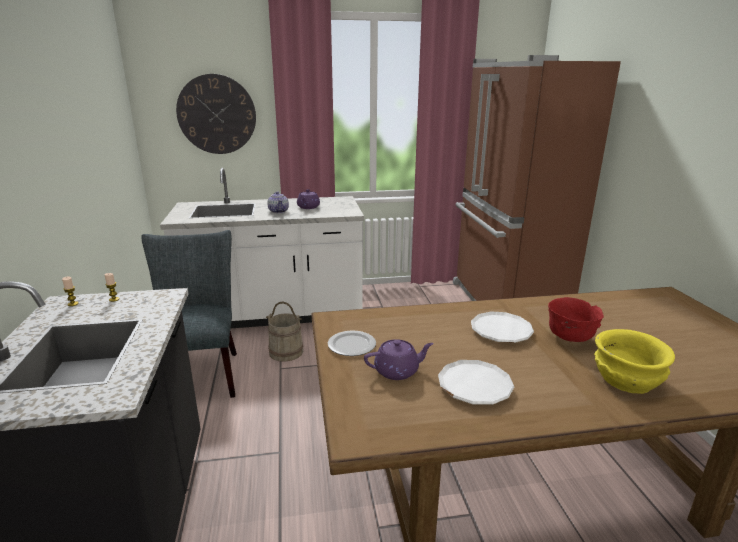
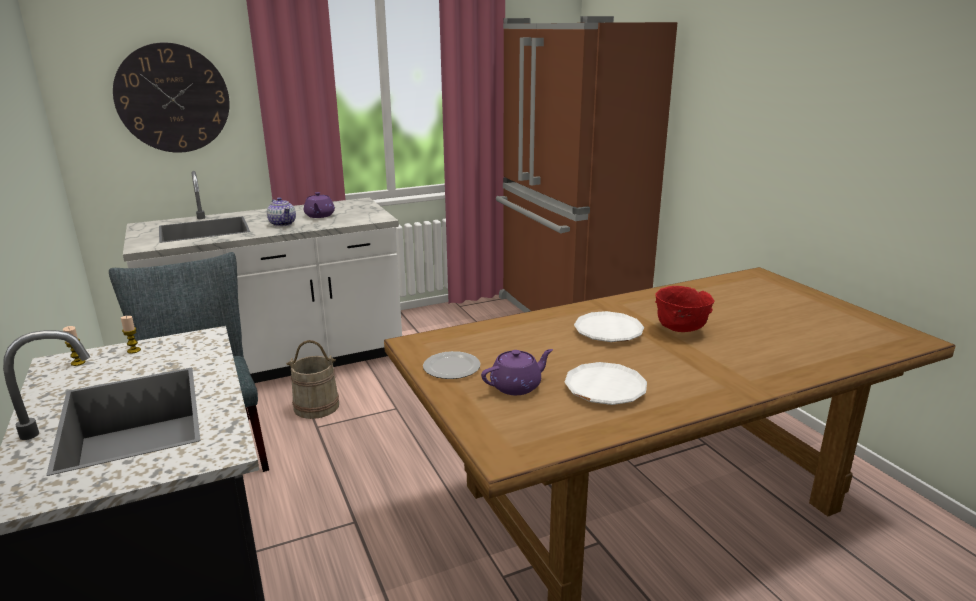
camera: 15 degrees left, 0 degrees up
yellow bowl [594,329,675,394] -> none

